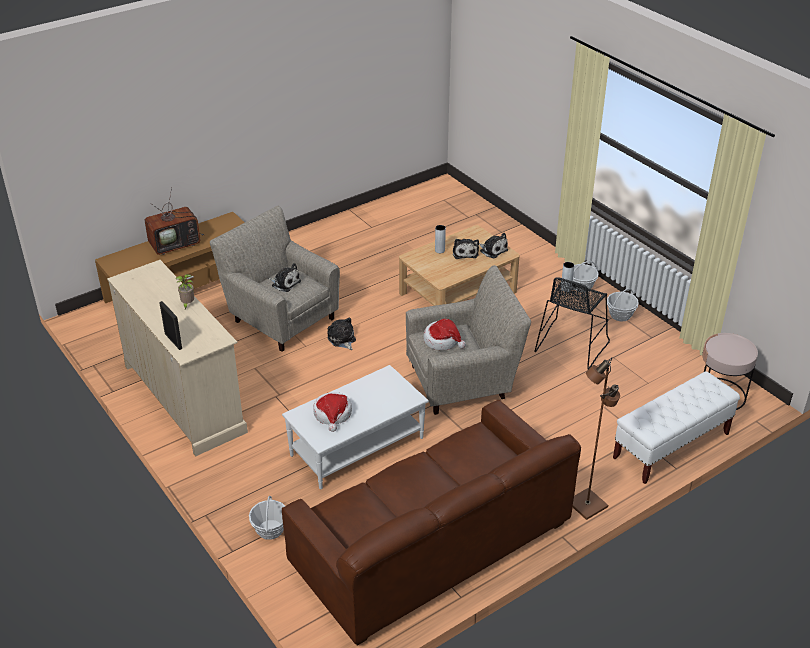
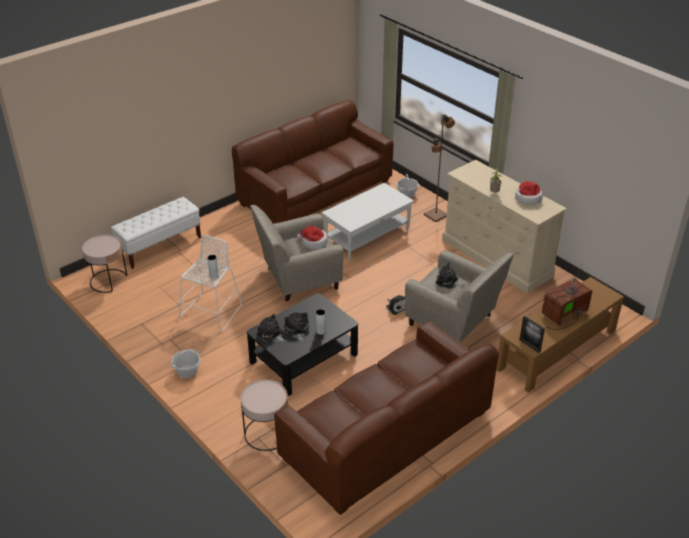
camera: 175 degrees right, 0 degrees up
picture frame [159,301,182,350] -> picture frame moved to [519,316,545,353]
hat [313,392,352,432] -> hat moved to [515,181,543,205]
beige coffee table [399,225,520,306] -> black coffee table [247,293,358,396]
black stool [534,277,610,370] -> white stool [178,235,242,331]
brown floor lamp [573,357,620,520] -> brown floor lamp moved to [424,114,455,222]
basket [607,288,639,321] -> none
none -> pink side table [241,380,288,451]
none -> brown sofa [274,321,499,515]

